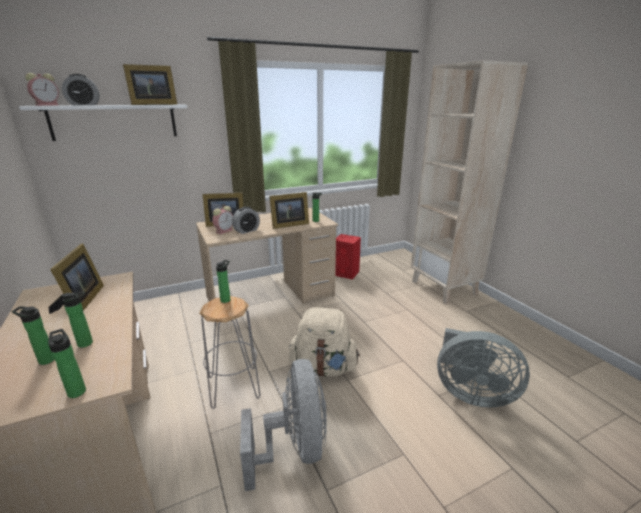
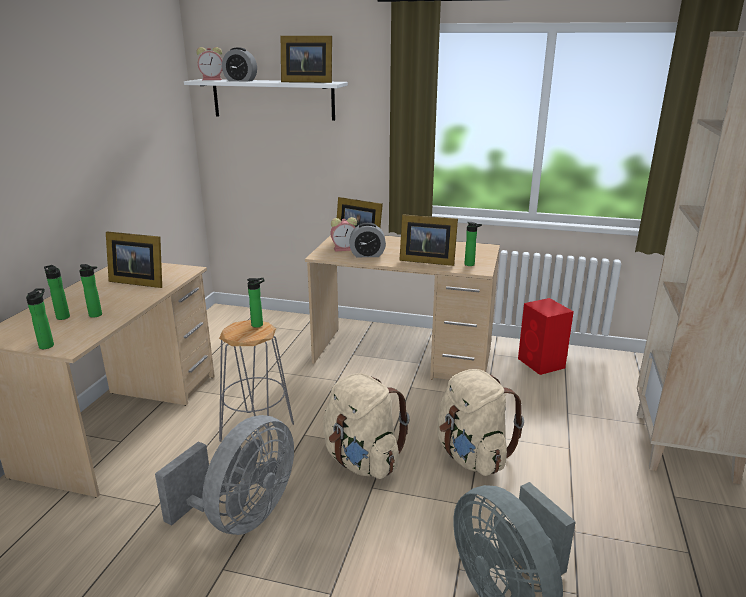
camera: 40 degrees right, 0 degrees up
picture frame [49,243,104,314] -> picture frame turned 75 degrees clockwise [106,232,162,288]
none -> beige backpack [437,369,524,476]

